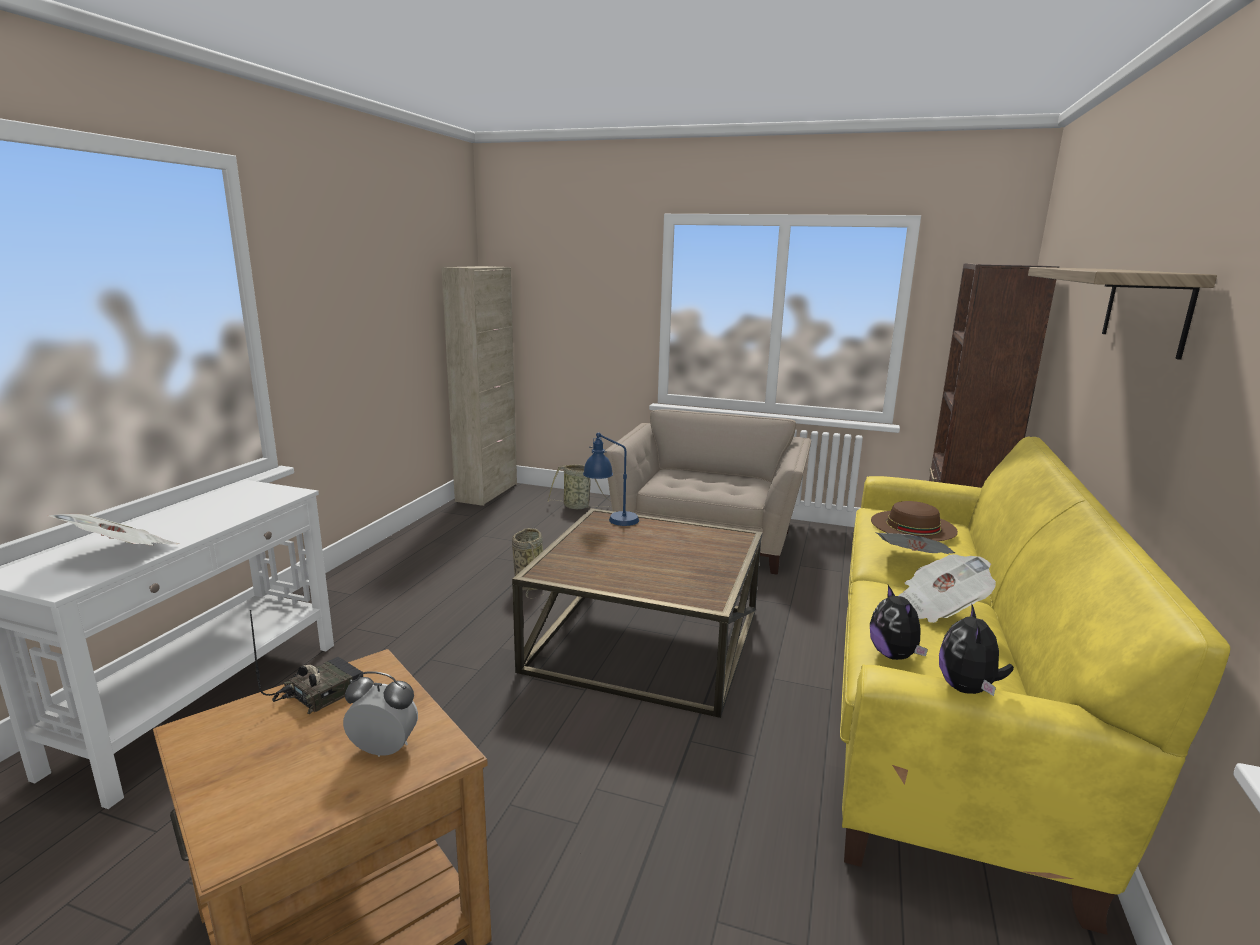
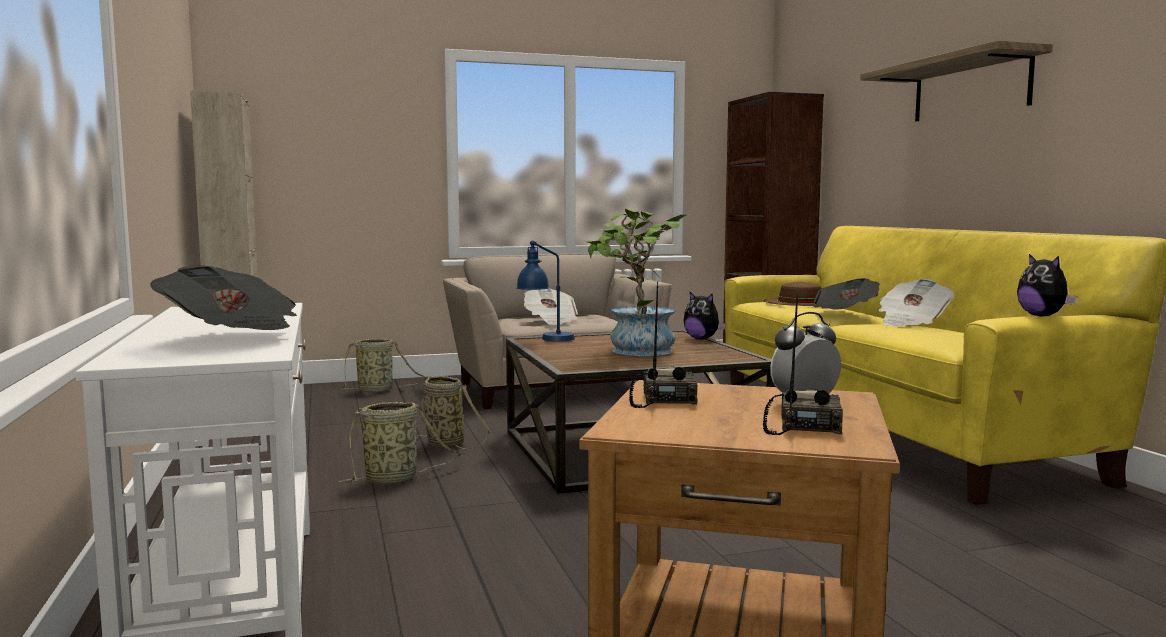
camera: 35 degrees left, 10 degrees down
plush toy [870,585,928,660] -> plush toy moved to [684,292,726,340]
none -> basket [338,402,463,484]
none -> newspaper [524,288,578,325]
none -> potted plant [584,209,686,356]
none -> radio [763,292,843,435]

